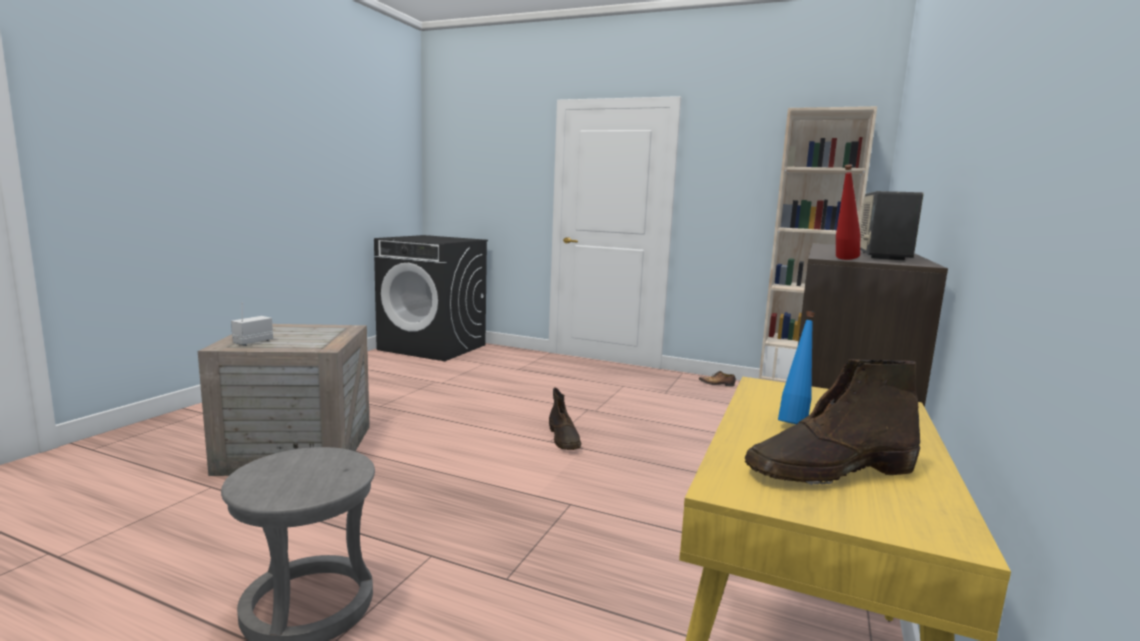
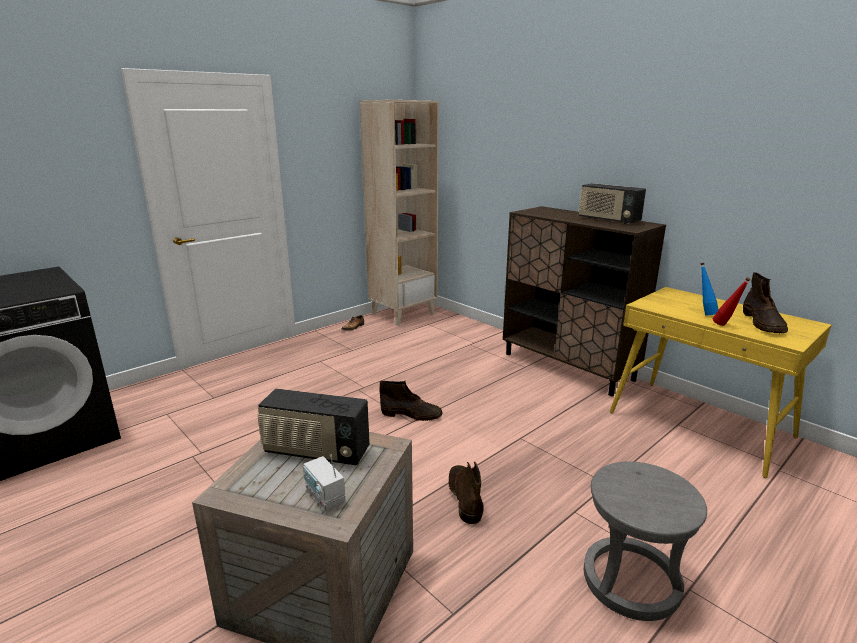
camera: 65 degrees left, 10 degrees up
red bottle [836,164,860,260] -> red bottle moved to [713,277,751,326]
none -> radio [257,388,370,465]
none -> brown boot [448,462,484,524]

